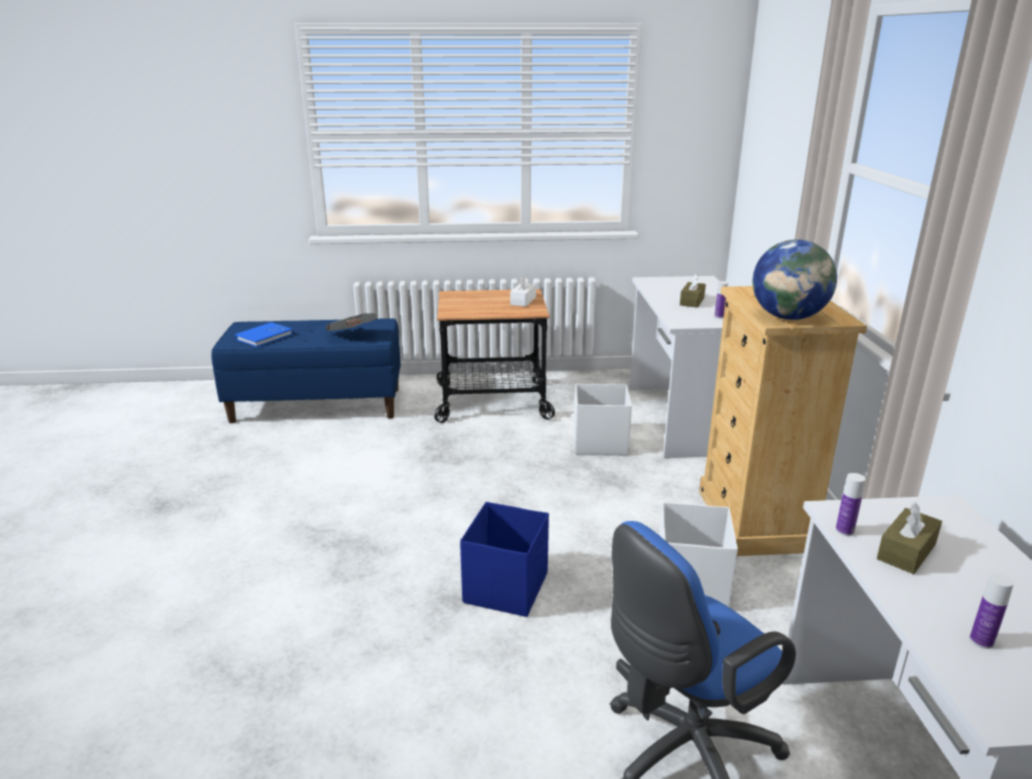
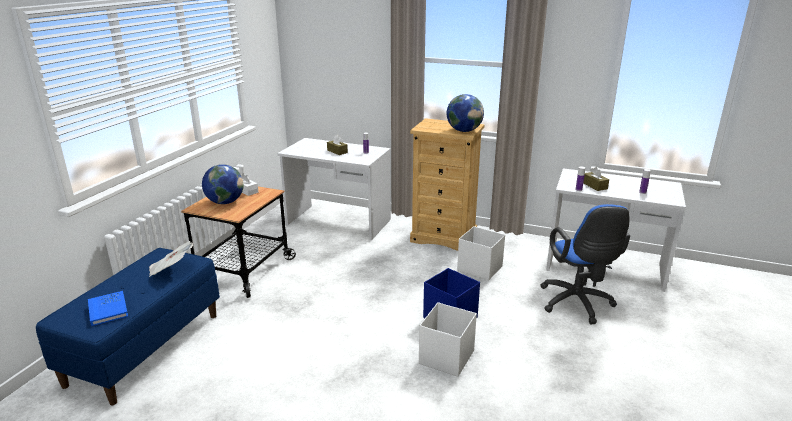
camera: 65 degrees left, 0 degrees up
white storage box [574,384,632,456] -> white storage box moved to [419,302,477,377]
none -> globe [202,164,244,204]

